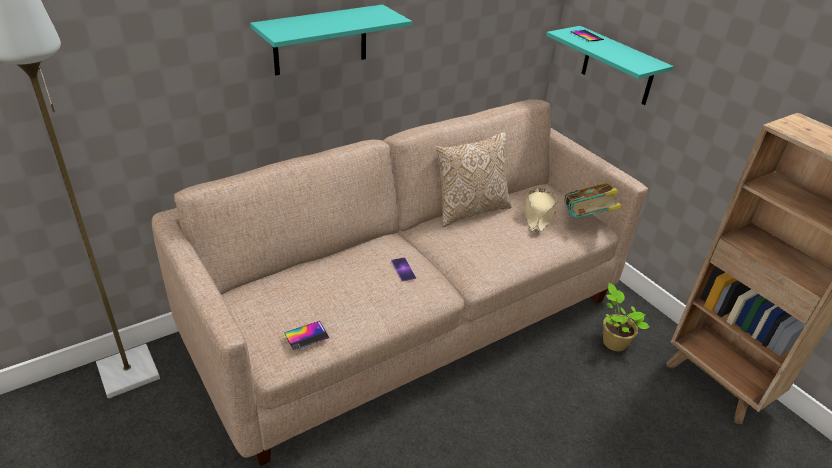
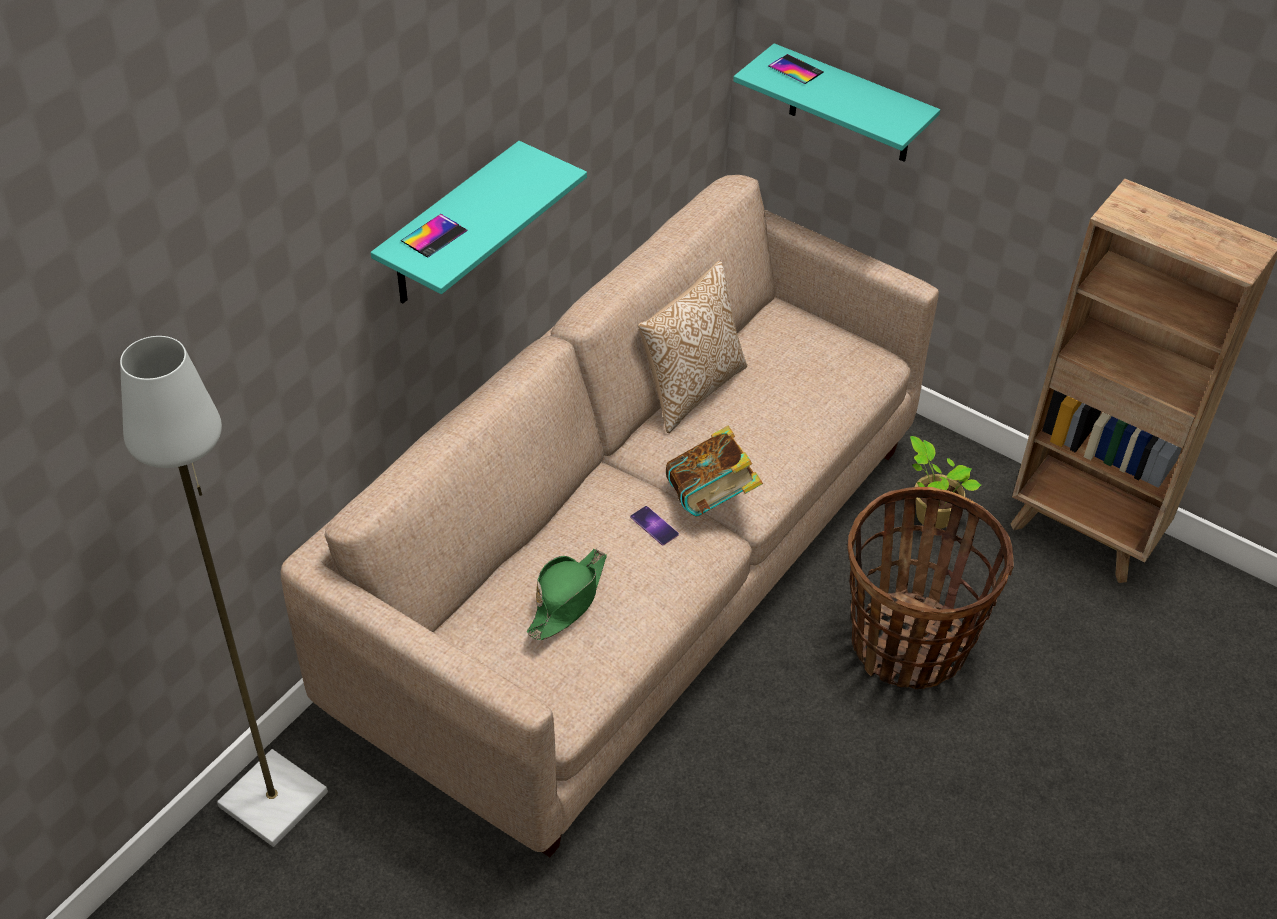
camera: 20 degrees left, 10 degrees up
phone [284,321,329,350] -> phone moved to [401,214,468,258]
beige hat [525,188,557,233] -> none
book [564,183,622,218] -> book moved to [666,426,763,516]
none -> green hat [527,549,607,641]
none -> basket [848,487,1014,689]

